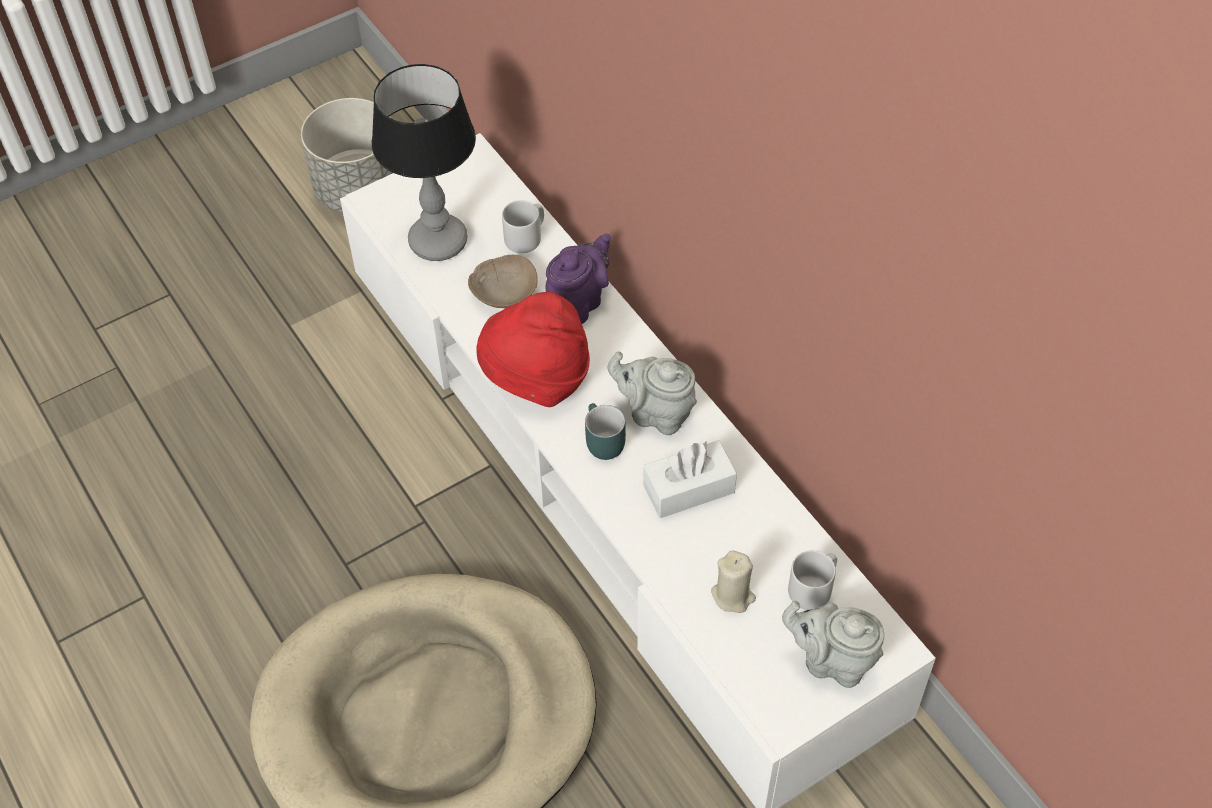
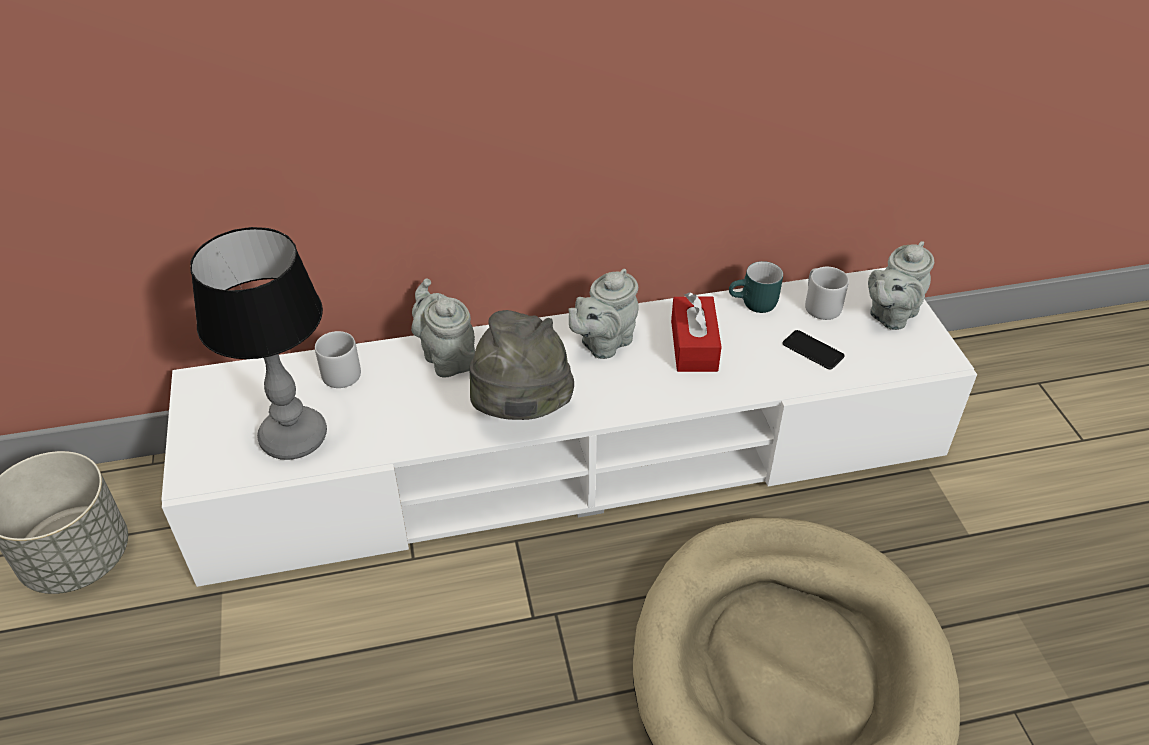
camera: 70 degrees left, 10 degrees down
beige bowl [468,255,538,308] -> none
red hat [476,292,590,407] -> grey hat [470,310,574,420]
purple teapot [546,233,610,324] -> grey teapot [411,278,475,377]
turquoise mug [585,403,626,460] -> turquoise mug moved to [729,261,783,313]
white tissue box [643,440,737,518] -> red tissue box [671,292,722,372]
beige candle [711,550,756,613] -> phone [782,330,845,369]

